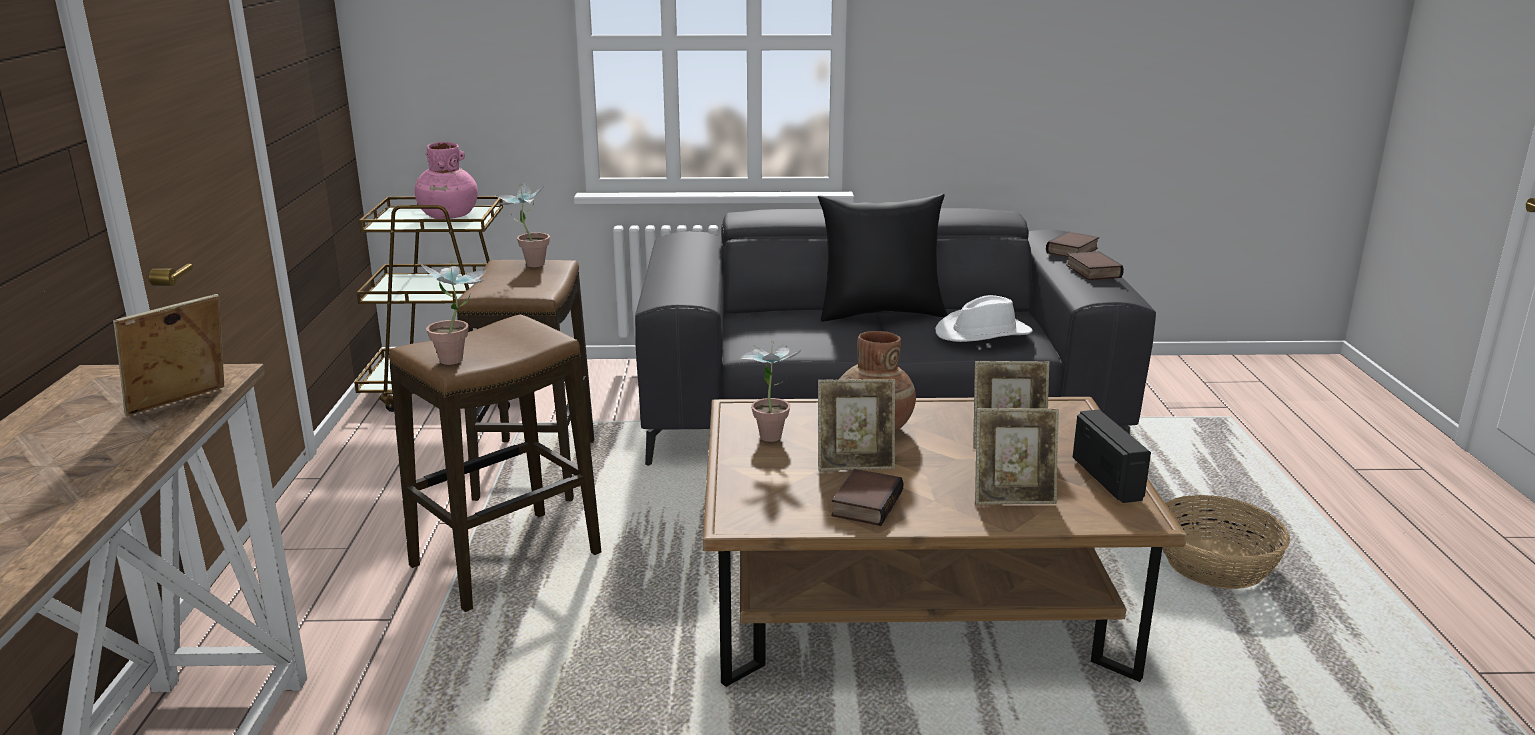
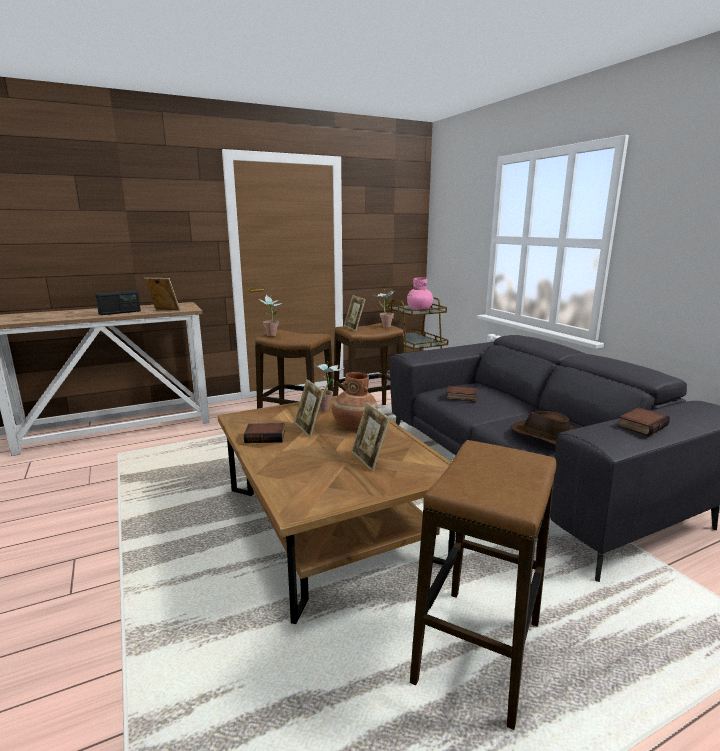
camera: 65 degrees right, 5 degrees down
black pillow [818,194,948,321] -> none
white hat [935,295,1033,342] -> brown hat [510,411,577,446]
picture frame [975,408,1059,505] -> picture frame moved to [344,295,366,331]
book [1046,232,1099,257] -> book moved to [446,386,477,402]
radio [1073,409,1151,503] -> radio moved to [95,290,141,315]
basket [1162,495,1290,589] -> stool [410,440,557,730]

